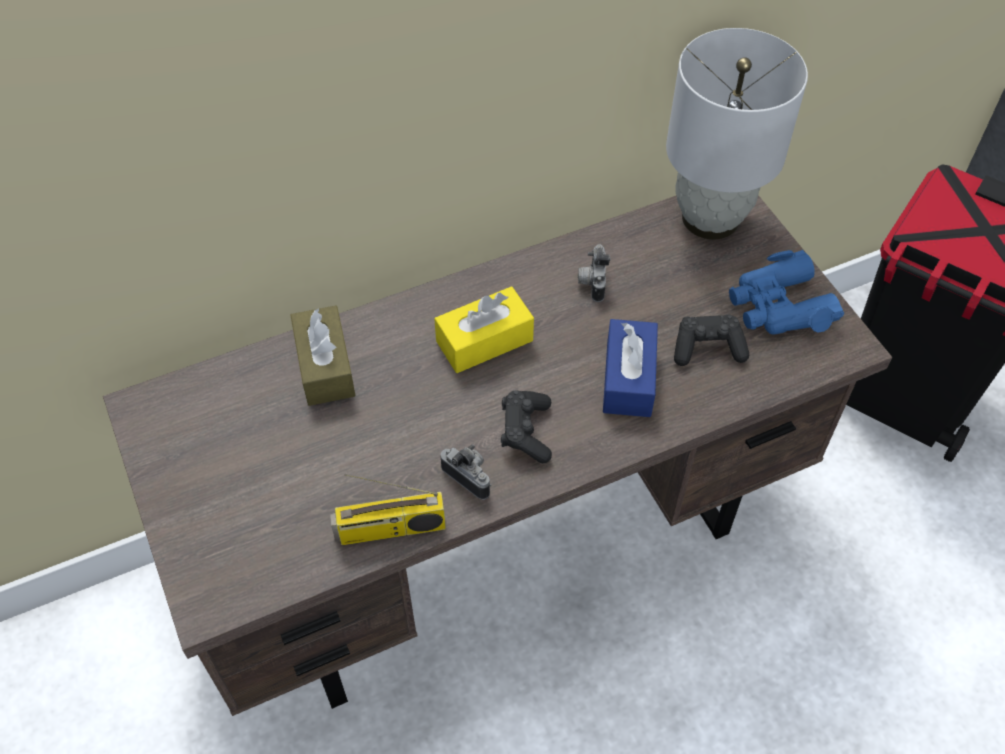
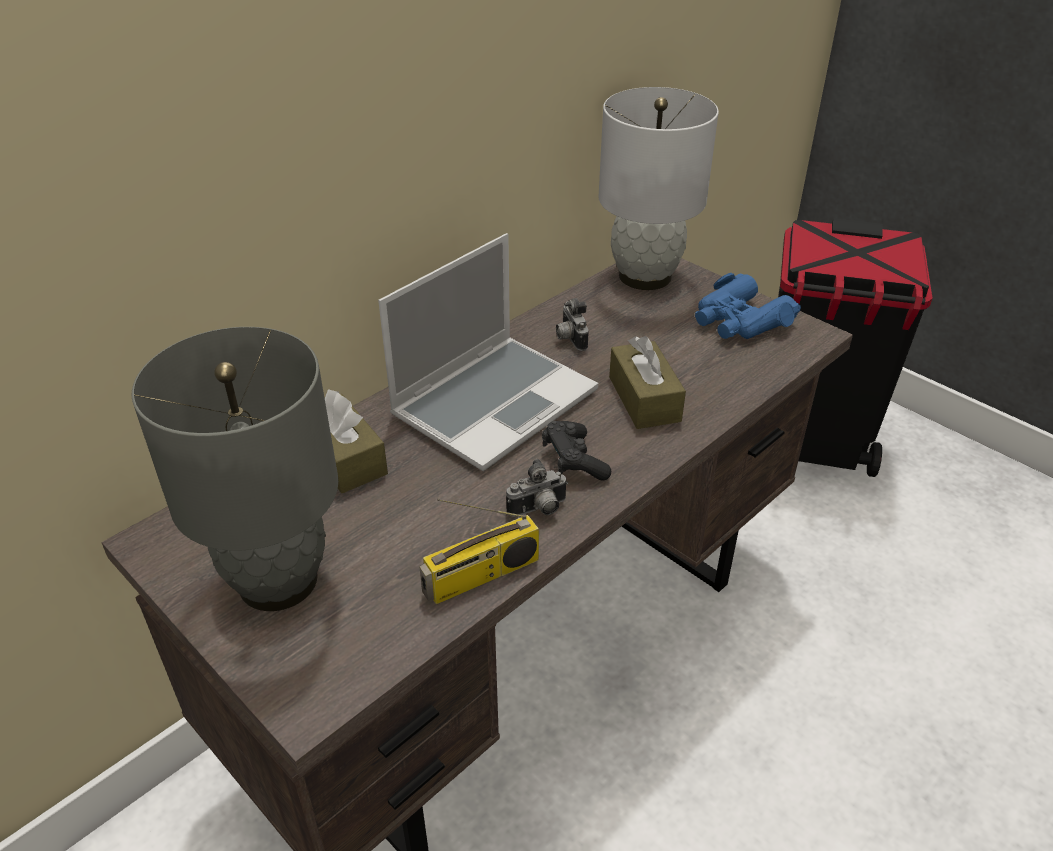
camera: 20 degrees left, 15 degrees down
yellow tissue box [434,286,534,373] -> laptop [378,233,598,471]
camera [440,444,492,500] -> camera turned 135 degrees clockwise [506,459,568,517]
blue tissue box [603,319,658,417] -> brown tissue box [609,336,686,429]
black game controller [674,314,749,366] -> none
none -> grey table lamp [132,327,338,611]

